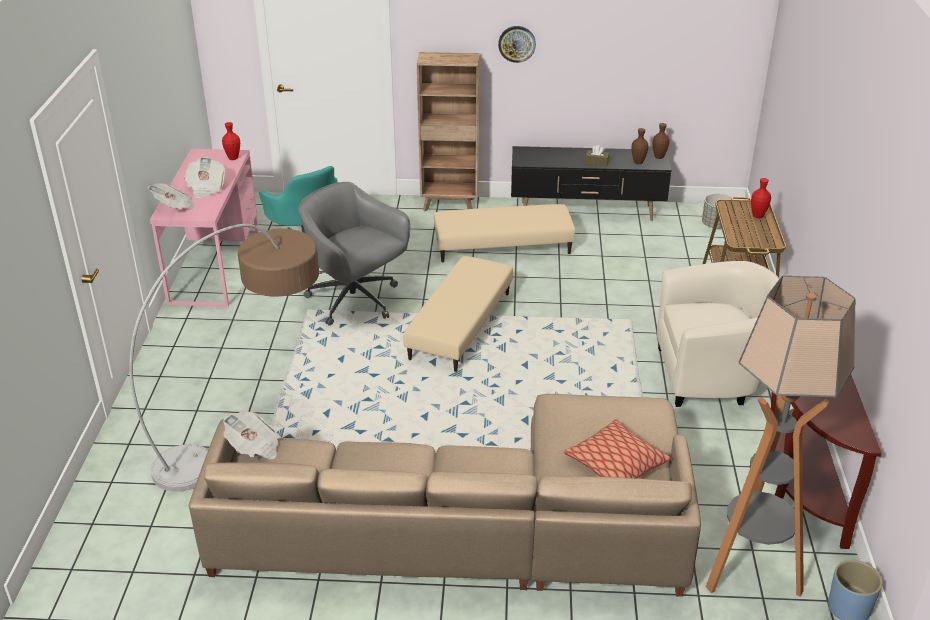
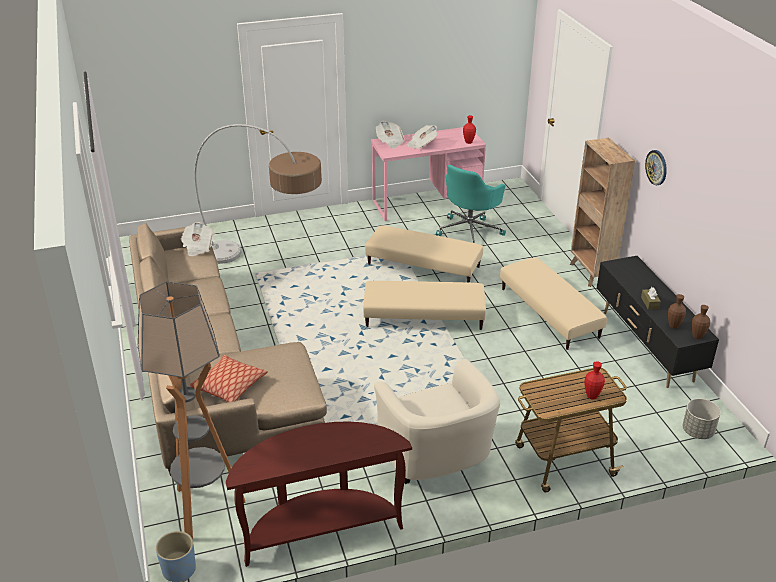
camera: 70 degrees right, 0 degrees up
grey office chair [298,182,410,326] -> beige ottoman [365,225,483,283]

